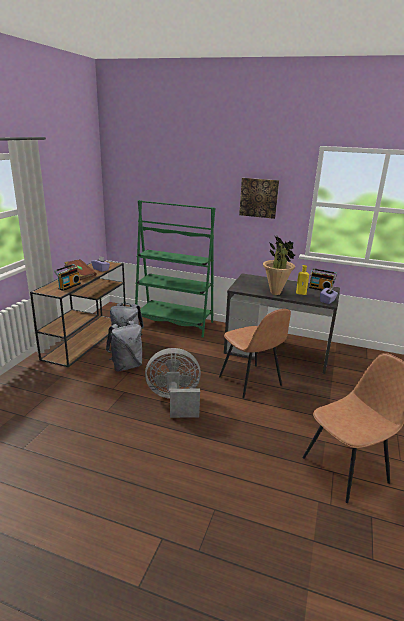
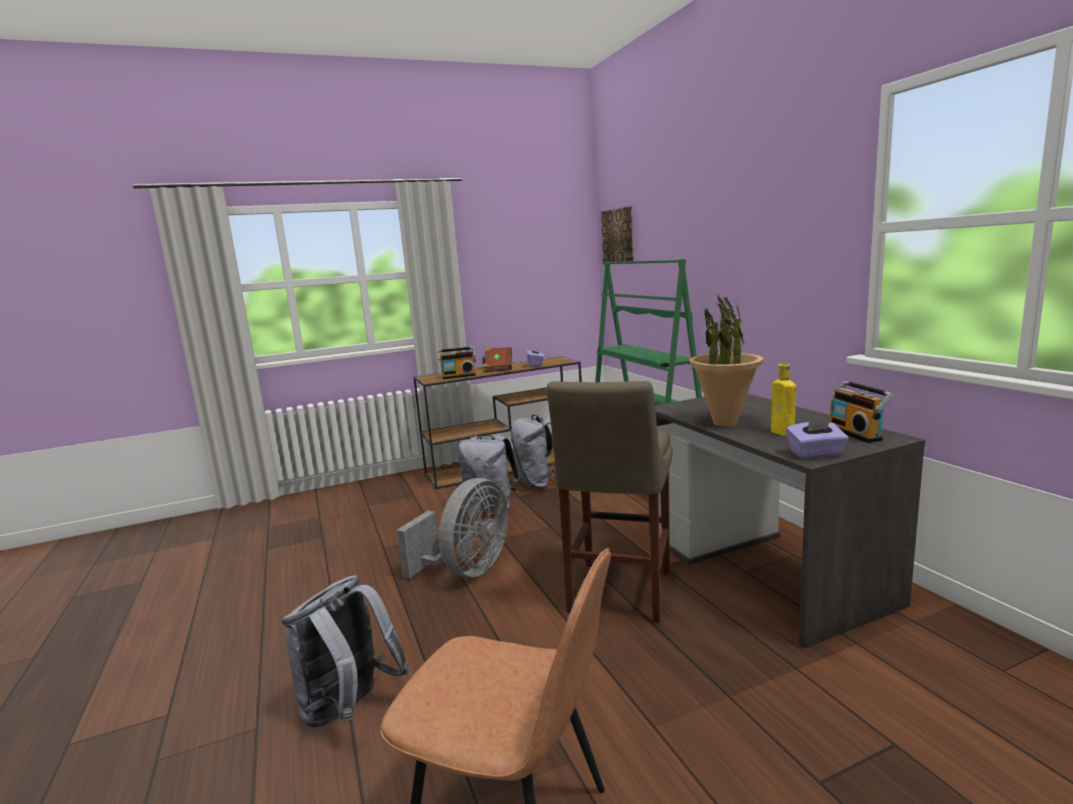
camera: 50 degrees right, 10 degrees down
grey fan [145,348,201,418] -> grey fan turned 75 degrees clockwise [396,478,508,578]
brown chair [219,309,291,399] -> beige stool [547,381,672,623]
picture [239,178,279,219] -> picture moved to [601,207,633,264]
none -> grey backpack [282,575,410,727]

